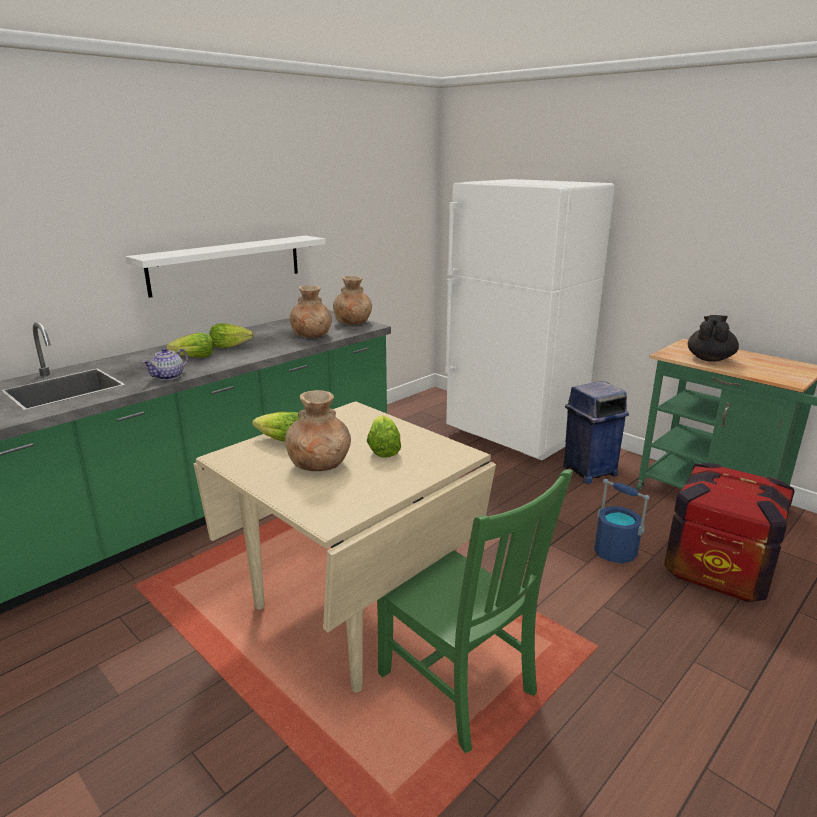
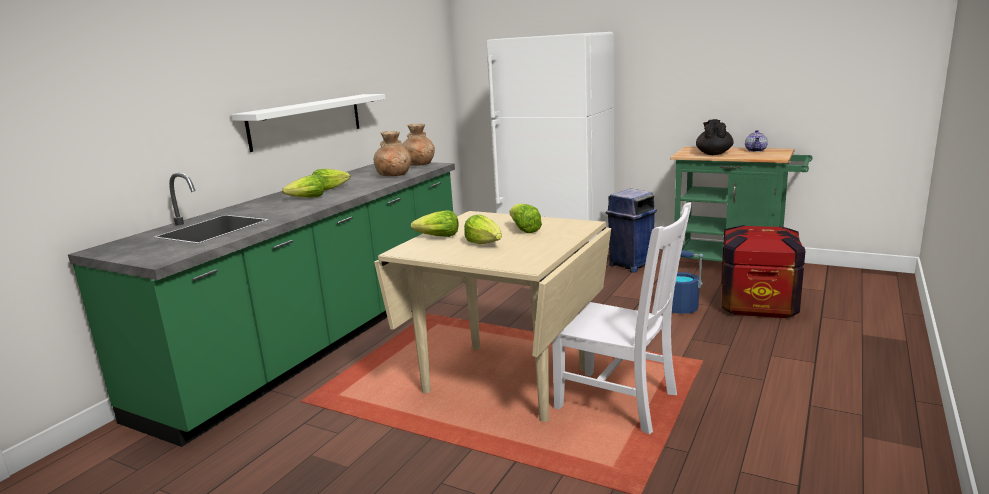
camera: 15 degrees left, 5 degrees down
teapot [143,348,188,380] -> teapot moved to [745,130,768,152]
brown vase [285,390,351,471] -> lettuce [464,215,502,244]
green chair [377,469,573,753] -> white chair [552,202,692,434]

